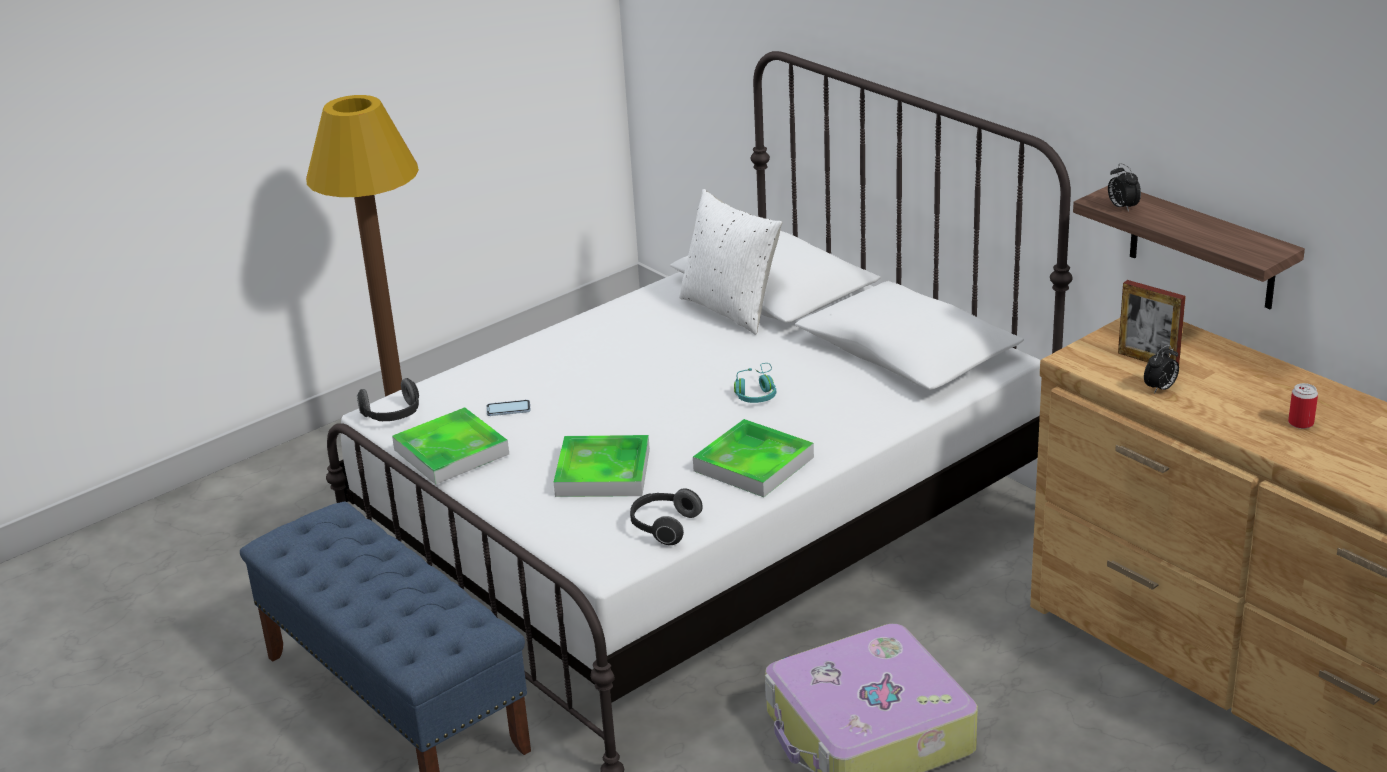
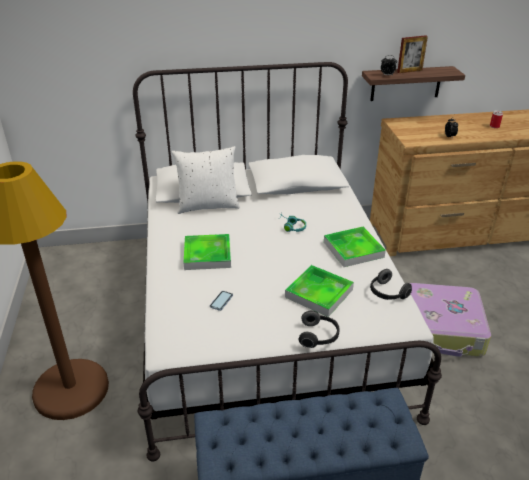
camera: 60 degrees left, 5 degrees up
headphones [357,378,419,421] -> headphones moved to [299,311,339,348]
tray [392,407,509,485] -> tray moved to [183,234,231,270]
picture frame [1118,280,1186,364] -> picture frame moved to [397,35,428,73]

